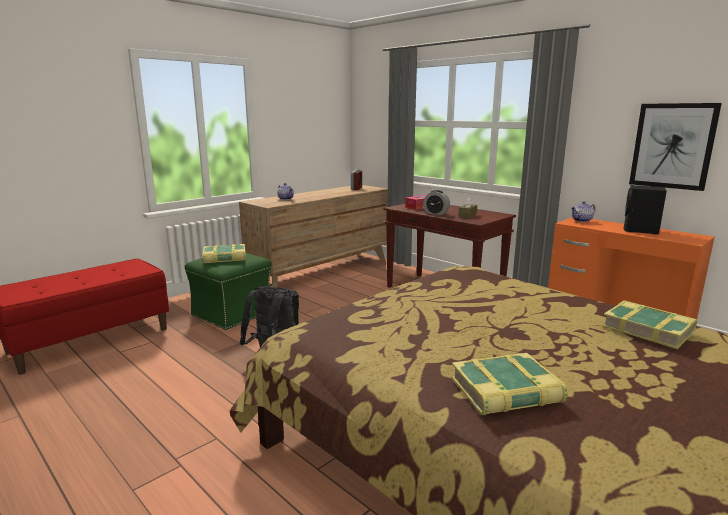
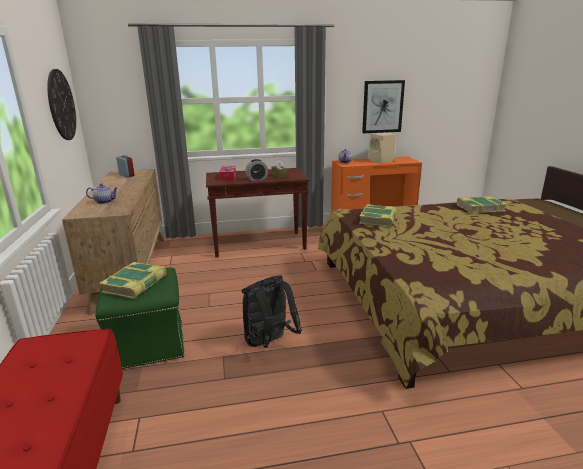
camera: 55 degrees left, 5 degrees up
book [451,353,568,415] -> book moved to [359,204,398,227]
black speaker [624,185,667,234] -> beige speaker [369,132,396,163]
none -> wall clock [47,69,76,140]

